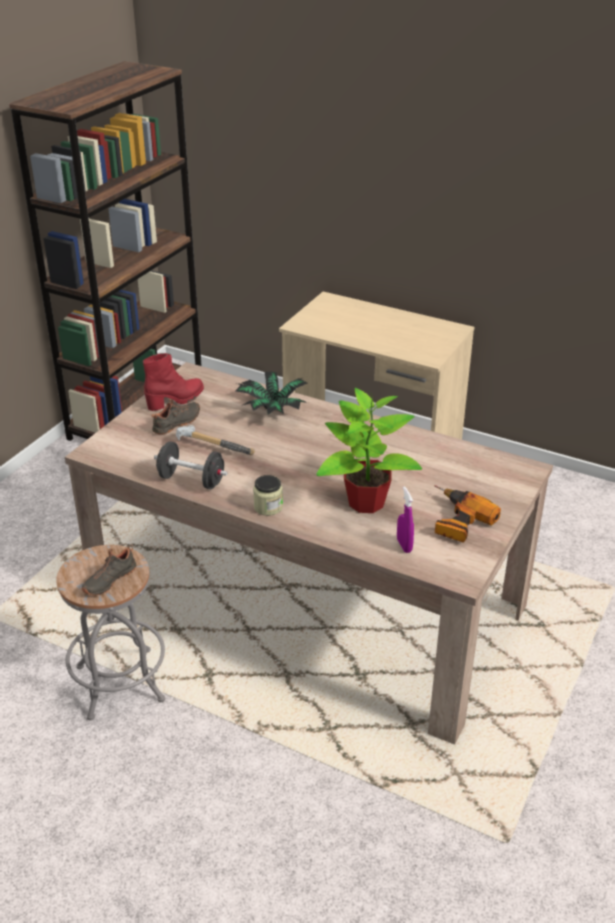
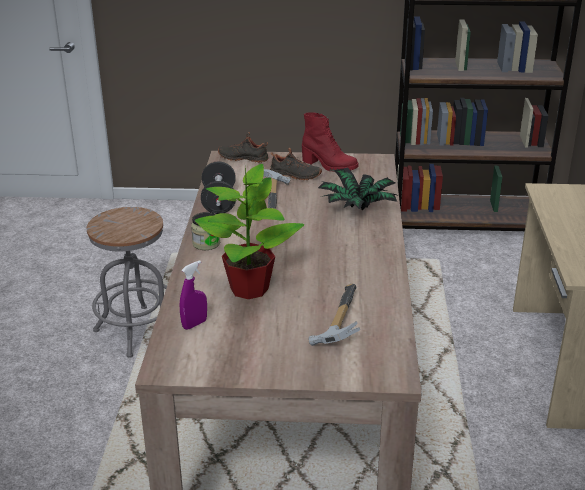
camera: 65 degrees right, 5 degrees down
black shoe [82,545,136,596] -> black shoe moved to [218,132,269,163]
power drill [435,485,501,542] -> none
none -> hammer [309,283,360,346]

